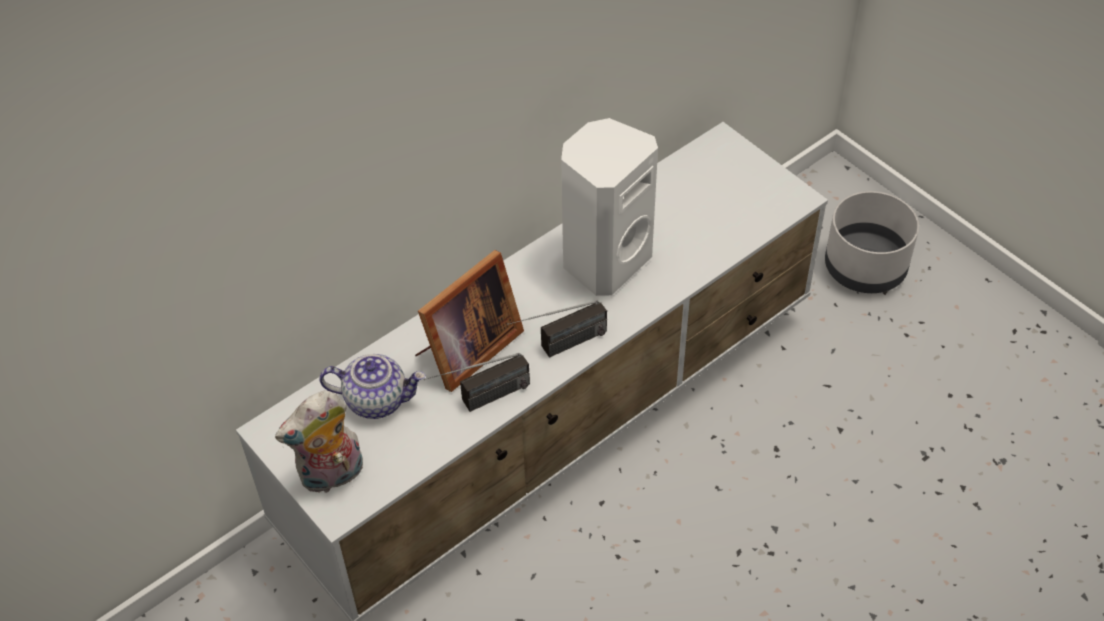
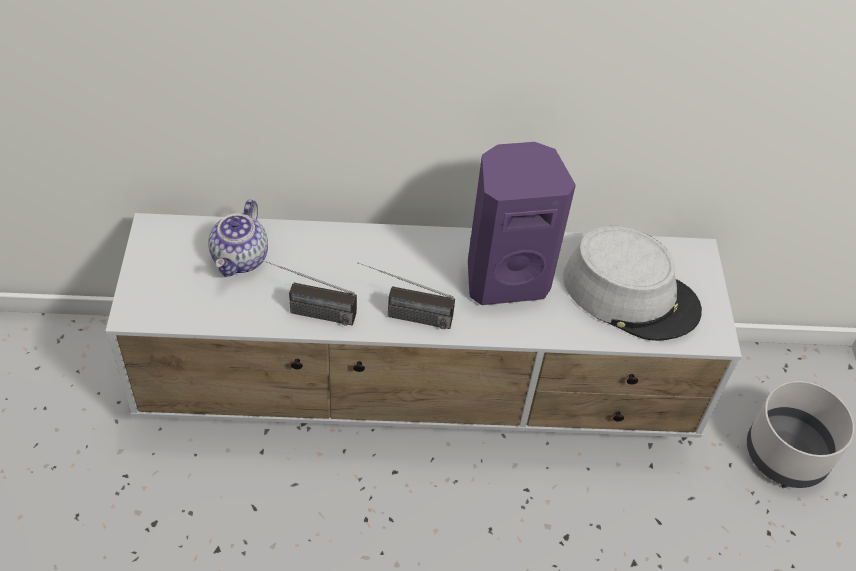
camera: 35 degrees right, 0 degrees up
plush toy [275,391,363,493] -> none
teapot [319,354,426,419] -> teapot turned 60 degrees clockwise [208,200,268,277]
picture frame [415,250,524,392] -> none
white speaker [561,118,658,296] -> purple speaker [468,142,576,305]
none -> grey hat [563,226,702,341]

